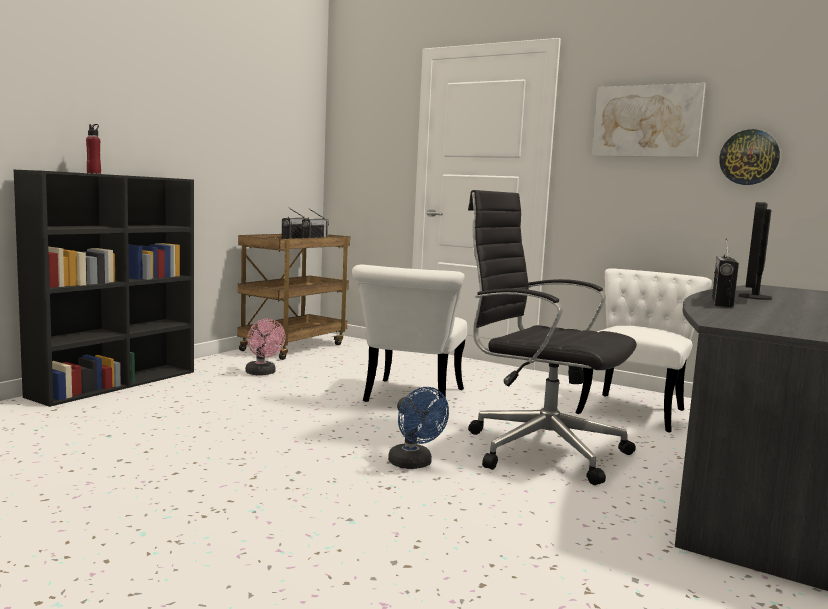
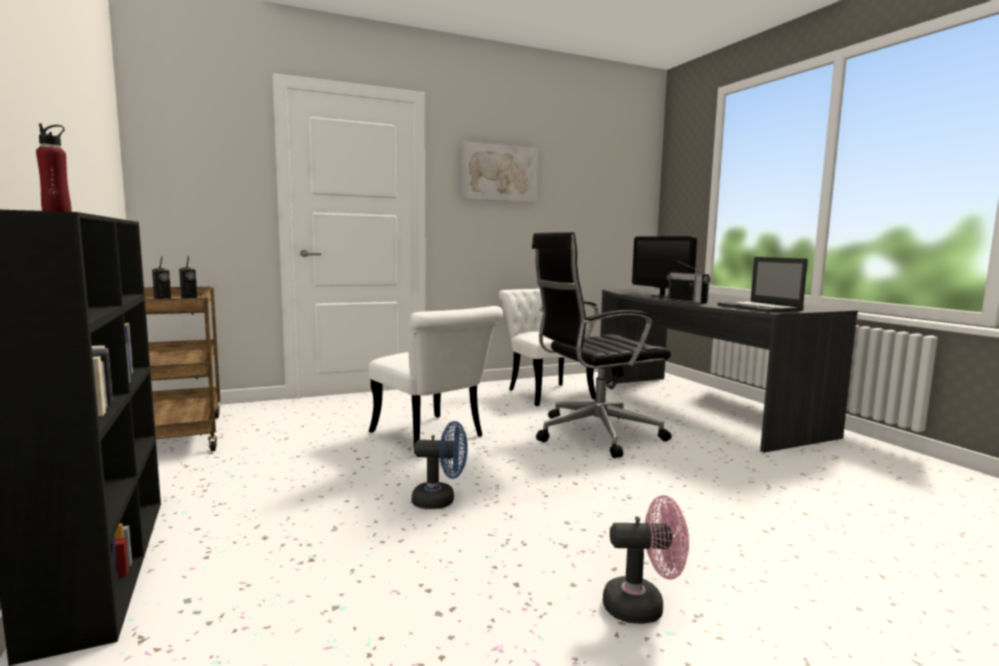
camera: 55 degrees left, 0 degrees up
pink fan [245,319,285,375] -> pink fan moved to [603,495,689,624]
blue fan [388,387,449,469] -> blue fan moved to [412,421,468,509]
wall clock [719,129,780,185] -> none
none -> laptop [717,257,808,313]

